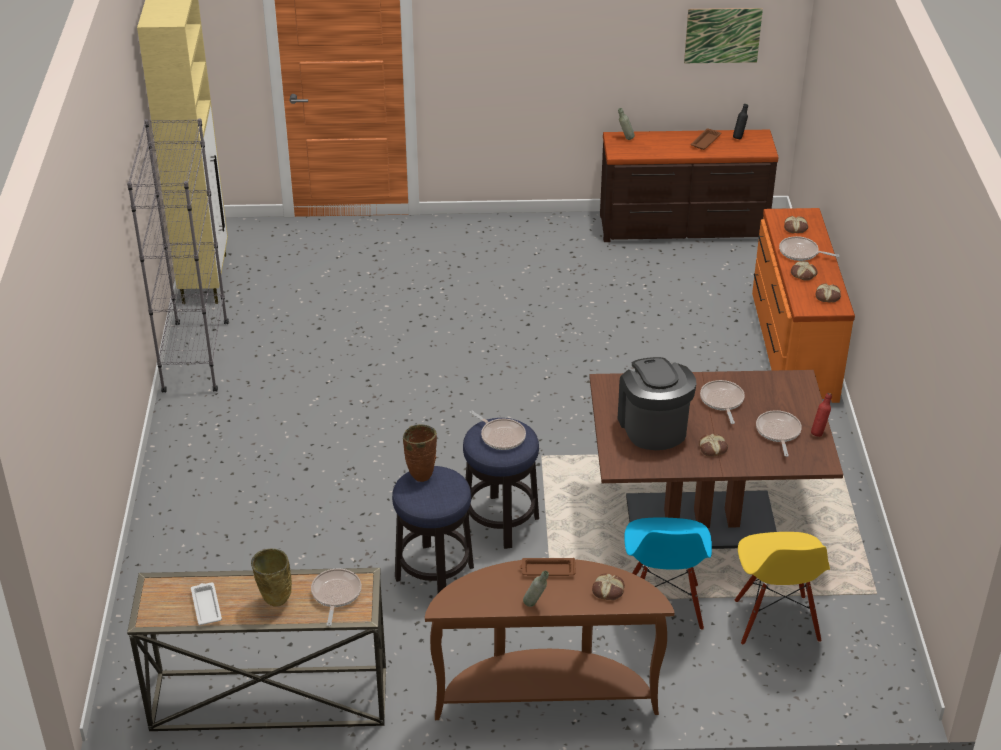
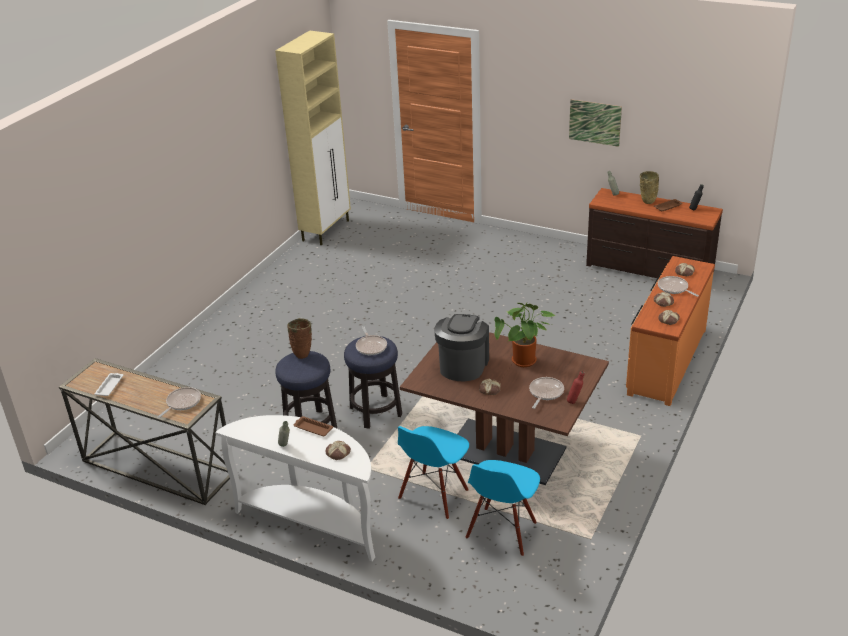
camera: 30 degrees right, 5 degrees down
grey bookcase [127,119,229,393] -> none
beige vase [251,549,292,607] -> beige vase moved to [640,171,659,204]
brown console table [425,559,674,720] -> white console table [215,415,375,561]
picture [684,8,763,63] -> picture moved to [569,99,622,147]
frying pan [700,380,745,424] -> potted plant [495,301,556,367]
yellow chair [734,532,830,645] -> blue chair [466,460,540,556]

